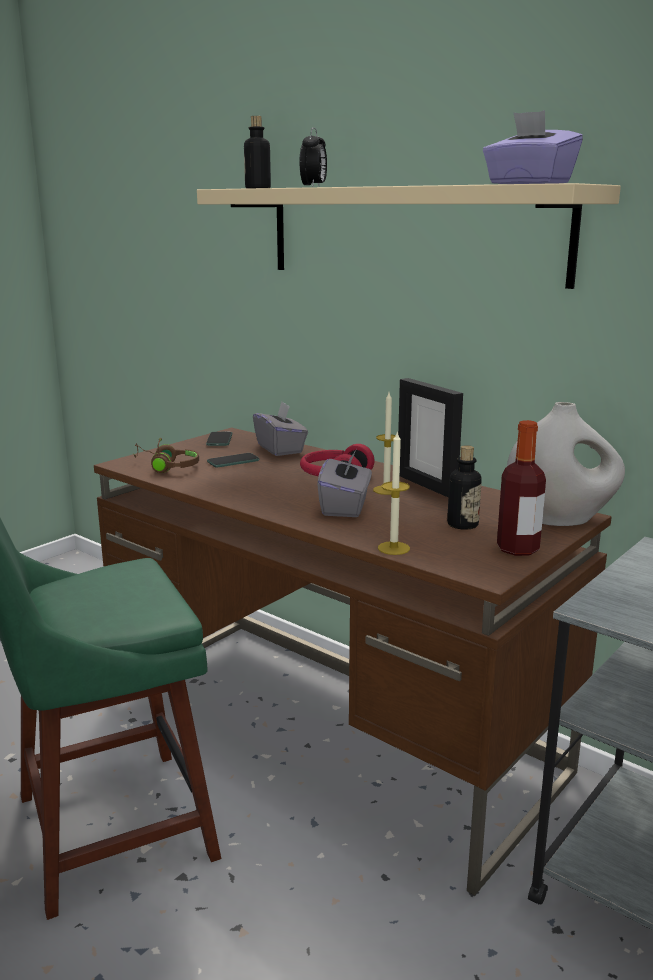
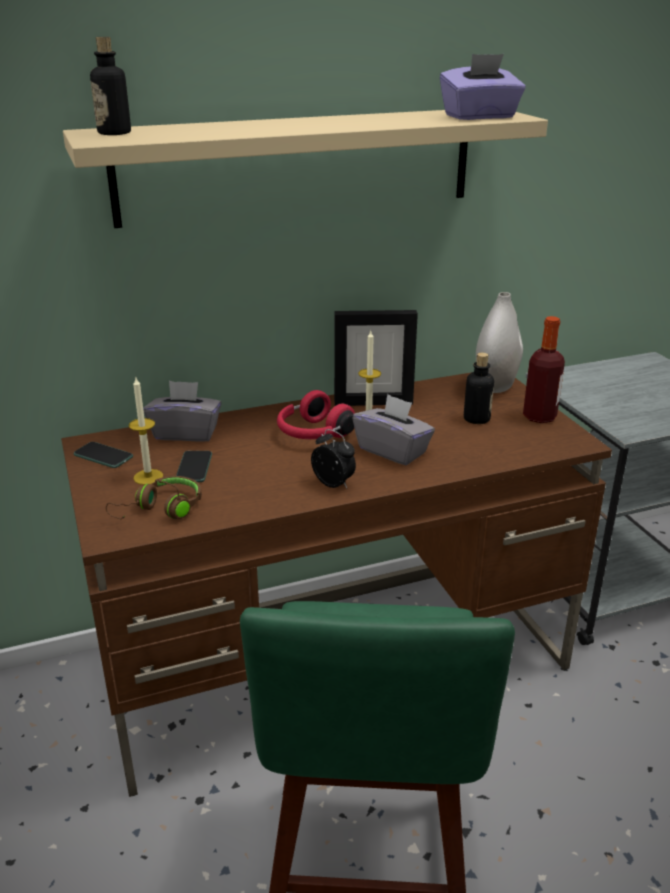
camera: 60 degrees left, 10 degrees up
alarm clock [300,127,327,187] -> alarm clock moved to [311,429,356,488]
candle [378,431,410,555] -> candle moved to [129,378,163,485]

